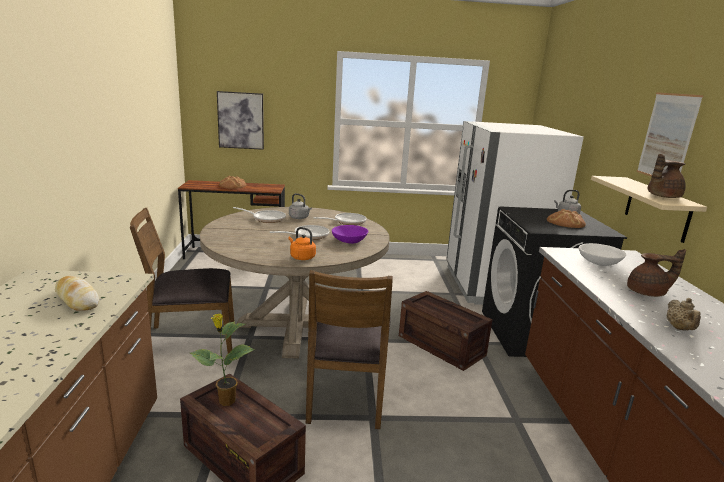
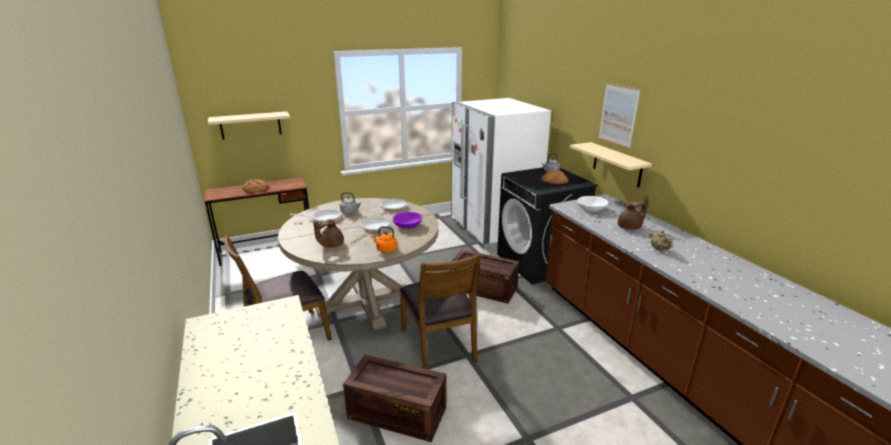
camera: 20 degrees left, 5 degrees up
bread [55,276,99,311] -> none
potted plant [190,313,255,406] -> none
picture [217,91,264,150] -> beige shelf [208,111,290,140]
brown teapot [648,154,686,198] -> brown teapot moved to [313,219,344,248]

